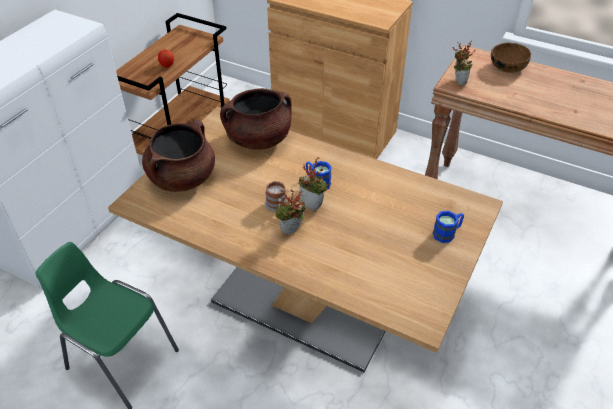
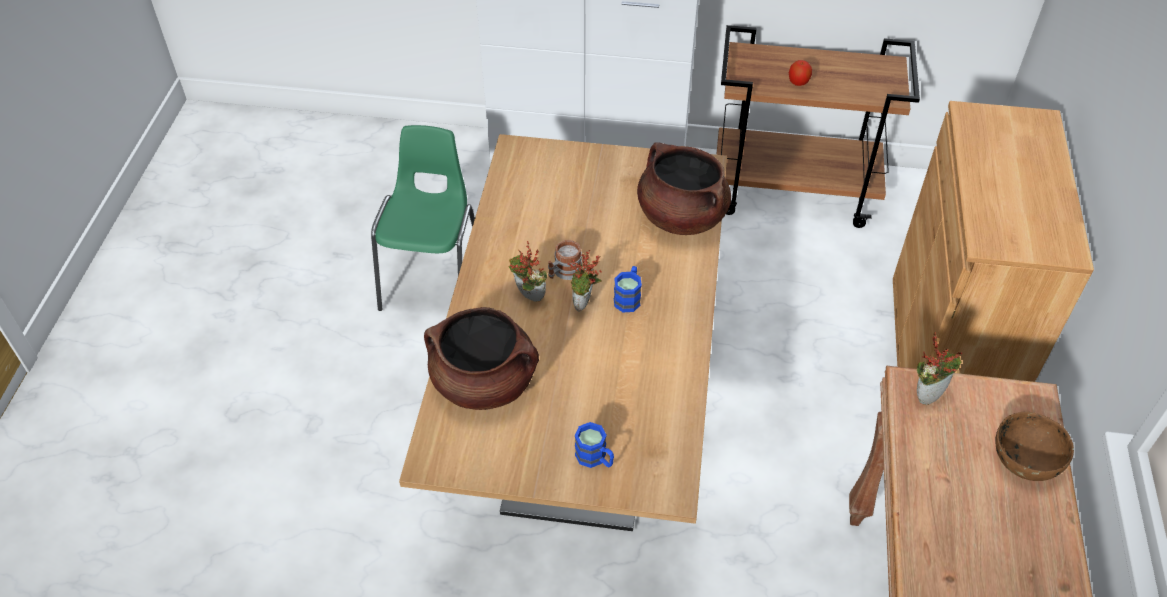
camera: 70 degrees right, 5 degrees up
brown cooking pot [142,121,215,192] -> brown cooking pot moved to [424,307,539,410]

